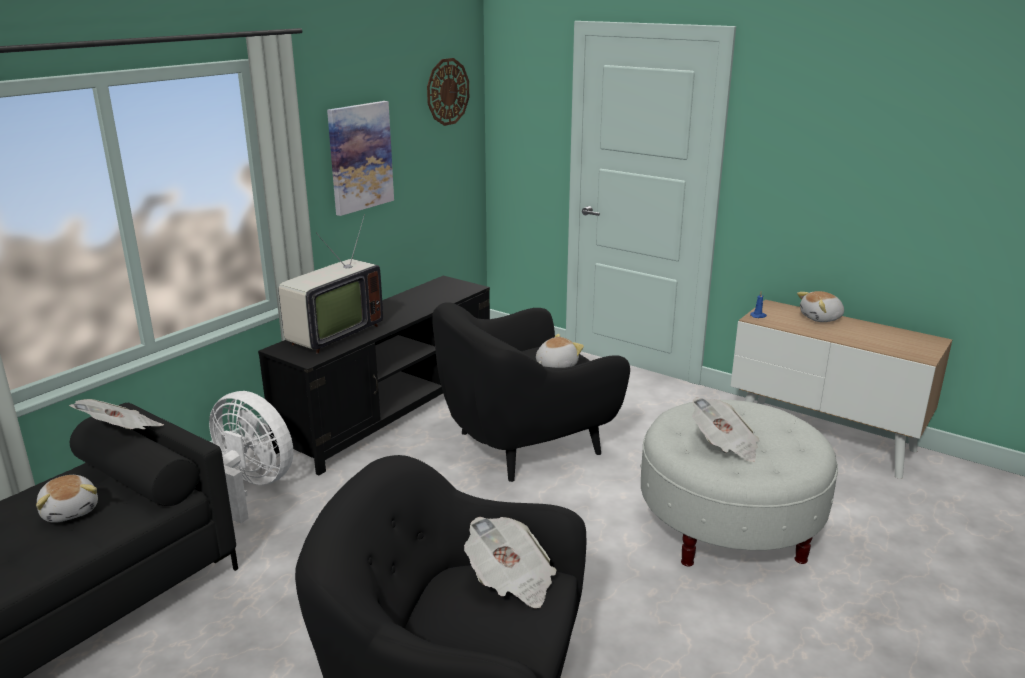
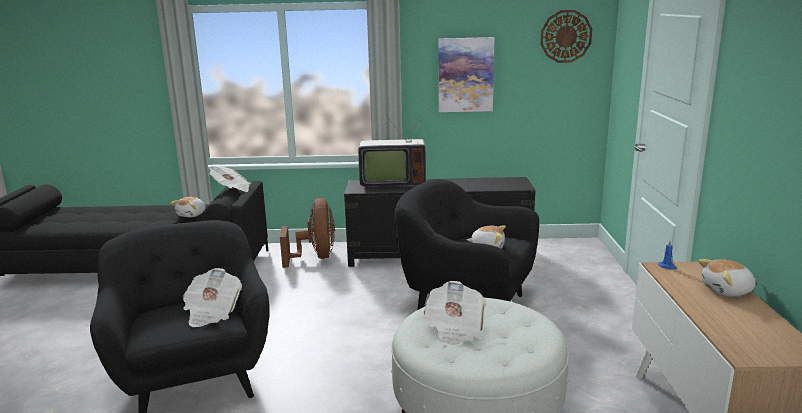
camera: 55 degrees right, 5 degrees down
white fan [209,391,293,523] -> brown fan [280,198,335,268]
plush toy [797,291,844,322] -> plush toy turned 45 degrees counterclockwise [698,259,756,296]

